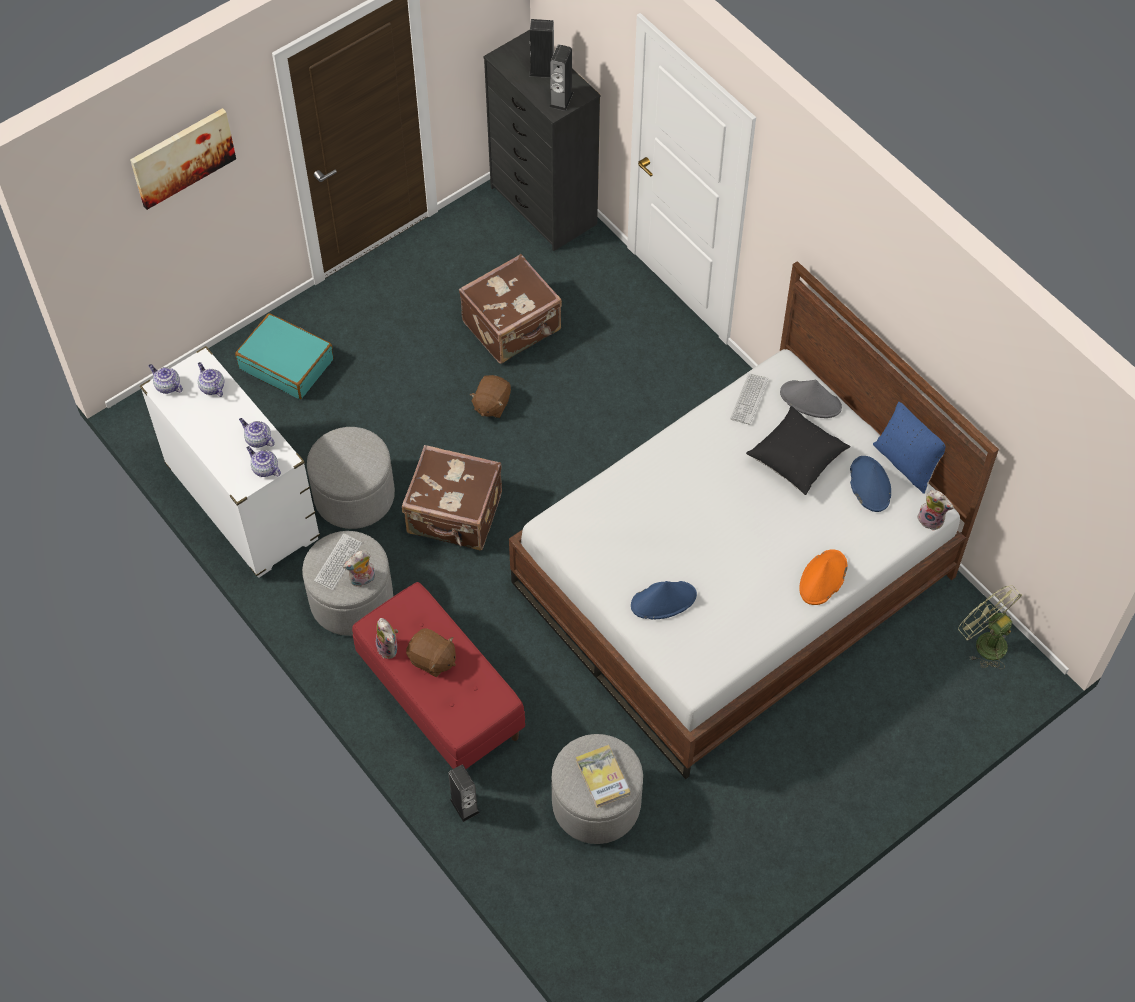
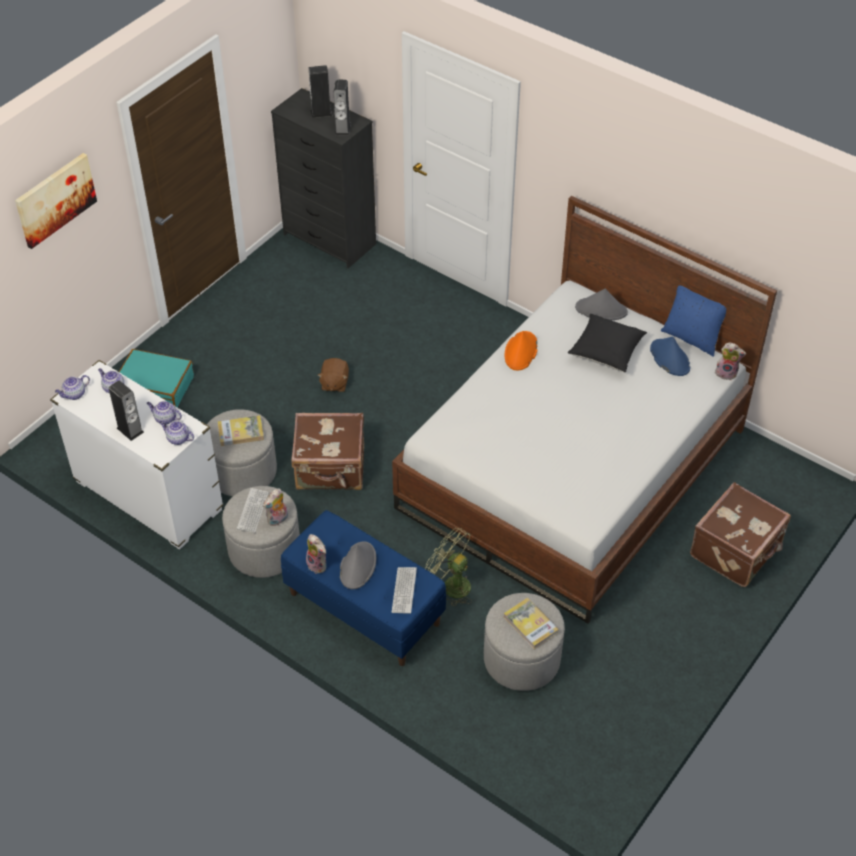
camera: 15 degrees left, 10 degrees down
teapot [148,364,183,394] -> teapot turned 60 degrees counterclockwise [55,375,90,400]
red bench [352,582,525,769] -> blue bench [281,510,446,666]
brown plush toy [406,628,456,677] -> grey hat [340,541,376,589]
speaker [448,765,480,822] -> speaker moved to [109,380,144,441]
brown suitcase [459,254,562,364] -> brown suitcase moved to [690,482,791,587]
blue hat [631,581,697,619] -> none
keyboard [730,373,768,425] -> keyboard moved to [391,567,417,614]
orange hat [799,549,848,605] -> orange hat moved to [504,331,538,370]
green fan [958,585,1022,669] -> green fan moved to [425,528,472,606]
none -> book [217,415,264,446]

